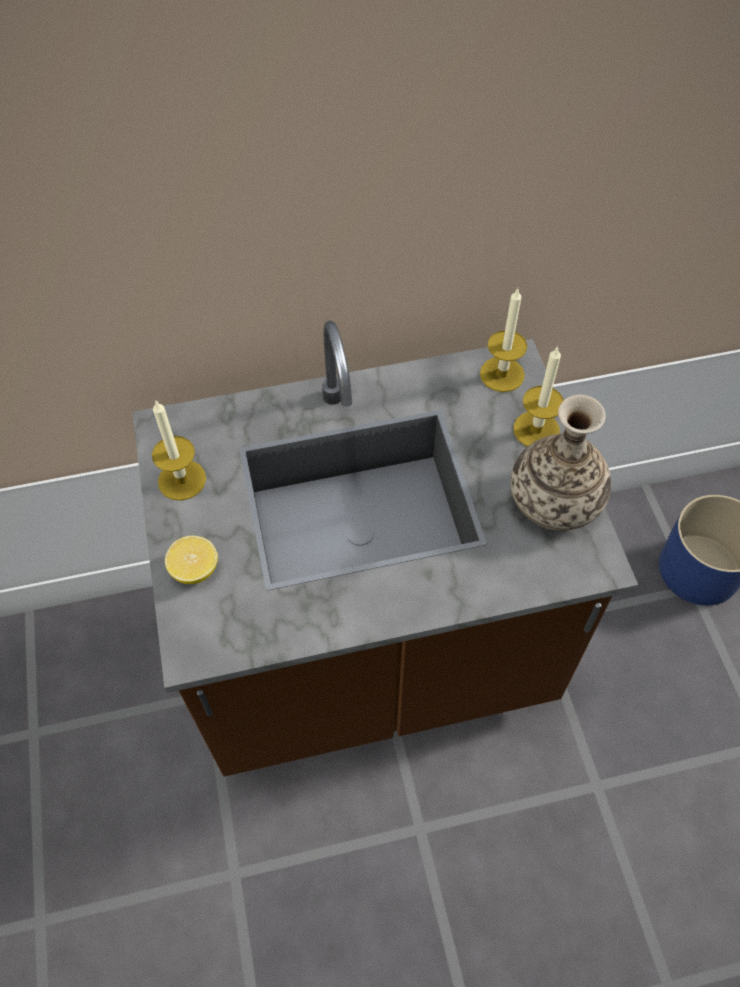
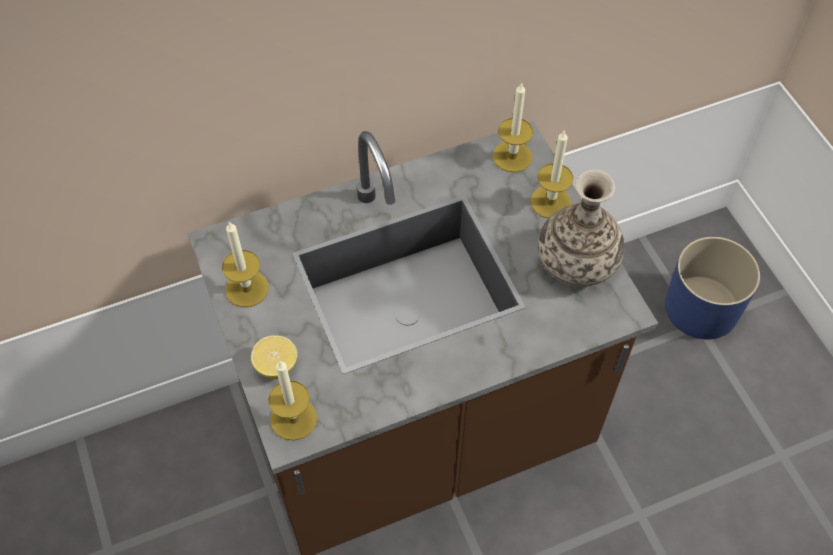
camera: 10 degrees left, 0 degrees up
none -> candle [268,360,317,440]

